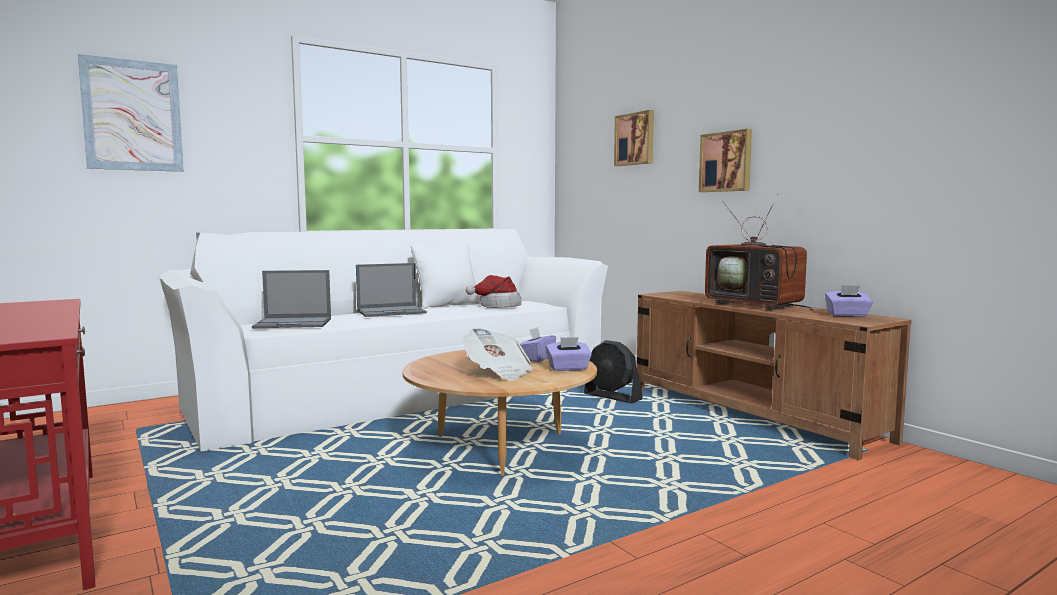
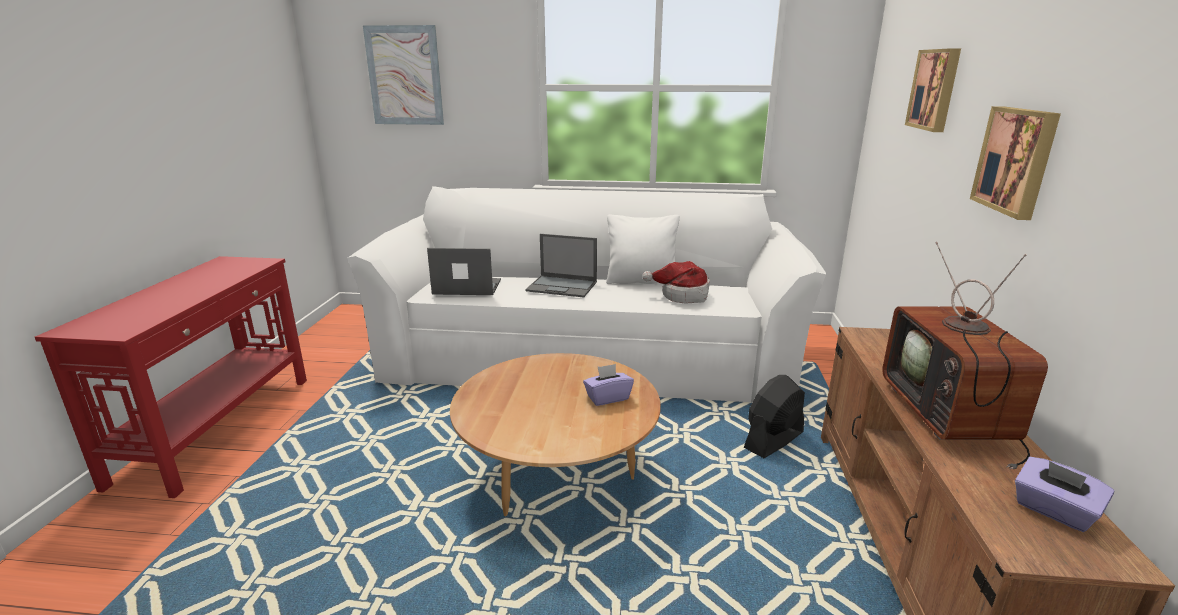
camera: 40 degrees right, 15 degrees up
laptop [252,270,331,328] -> laptop turned 150 degrees clockwise [427,248,501,295]
newspaper [462,328,534,381] -> none
purple tissue box [546,337,592,371] -> none
black fan [584,340,643,403] -> black fan turned 60 degrees clockwise [744,375,805,458]

